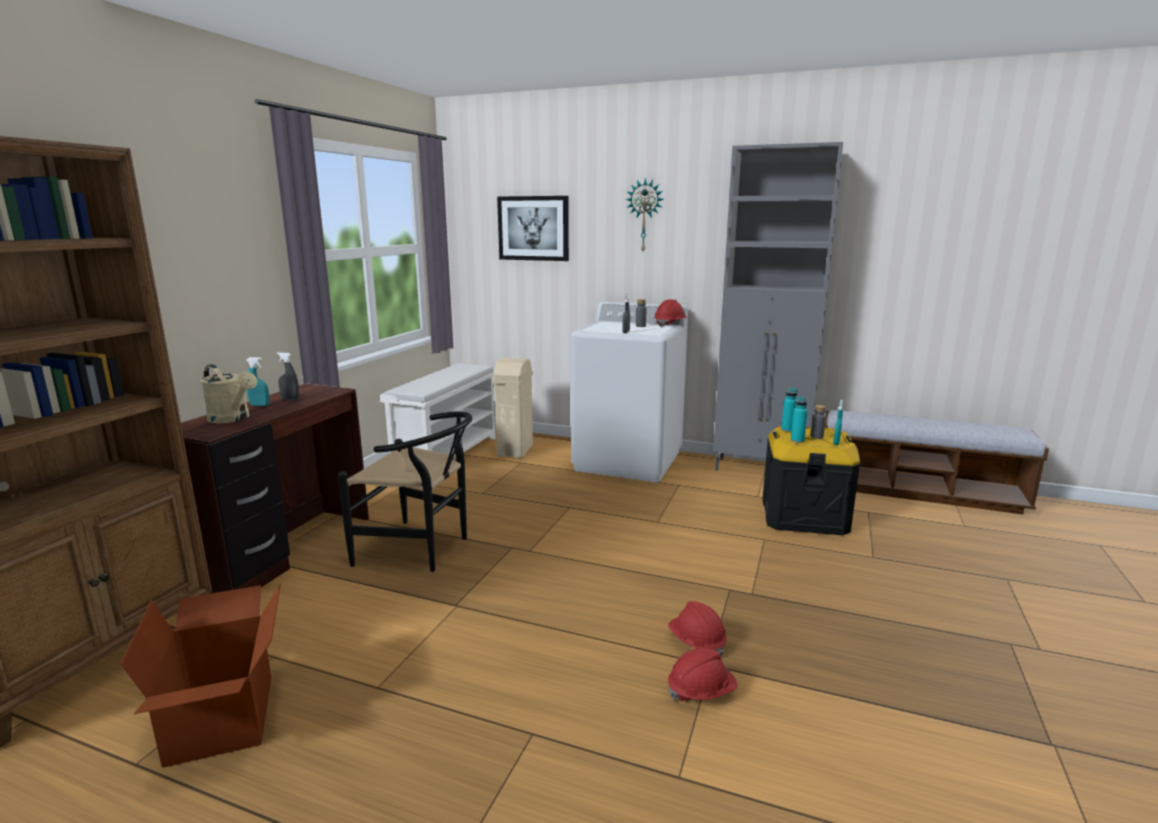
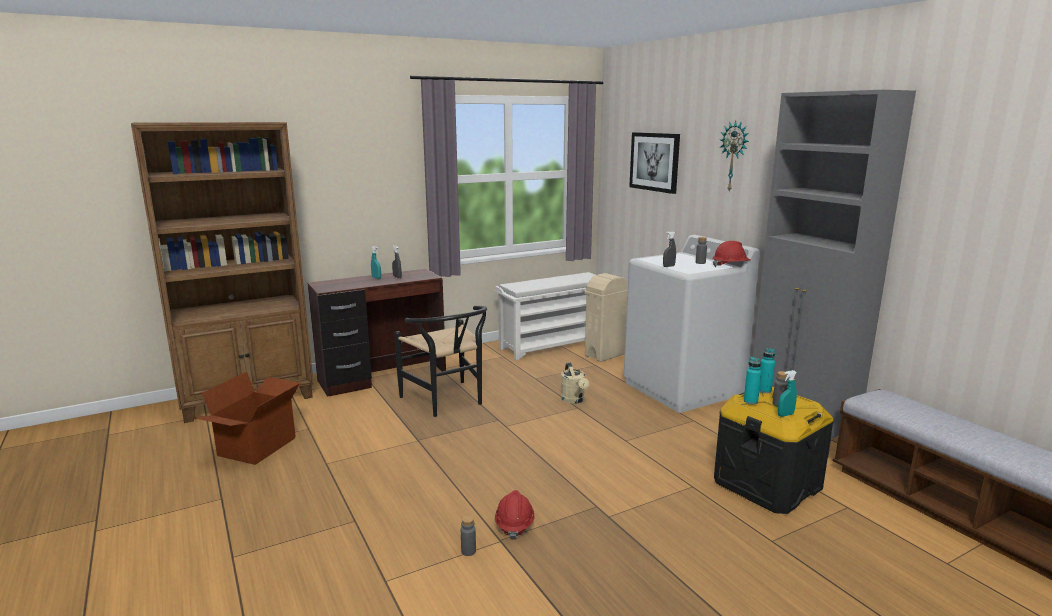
camera: 40 degrees right, 0 degrees up
beige watering can [201,364,257,423] -> beige watering can moved to [561,362,589,404]
red hard hat [668,648,737,701] -> grey bottle [461,515,476,556]

